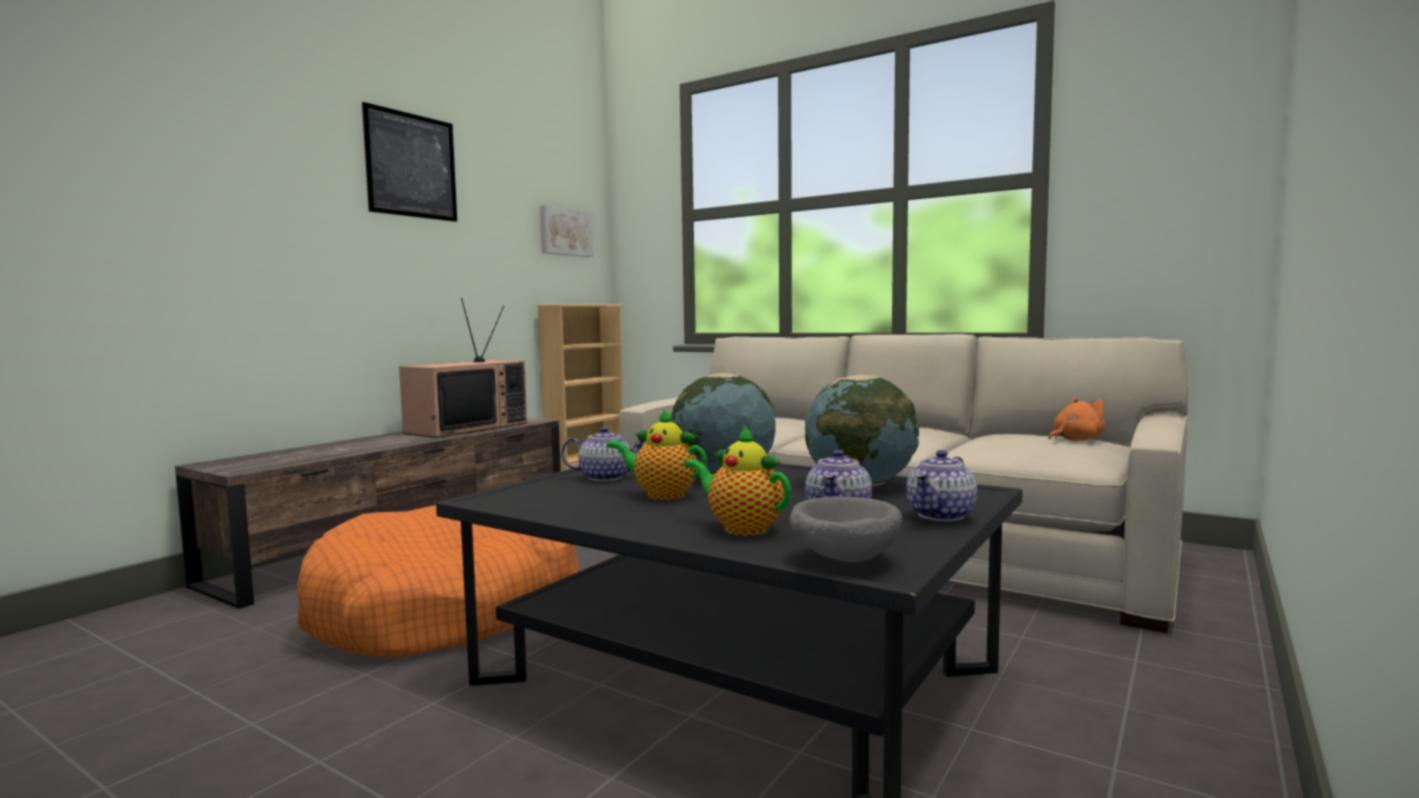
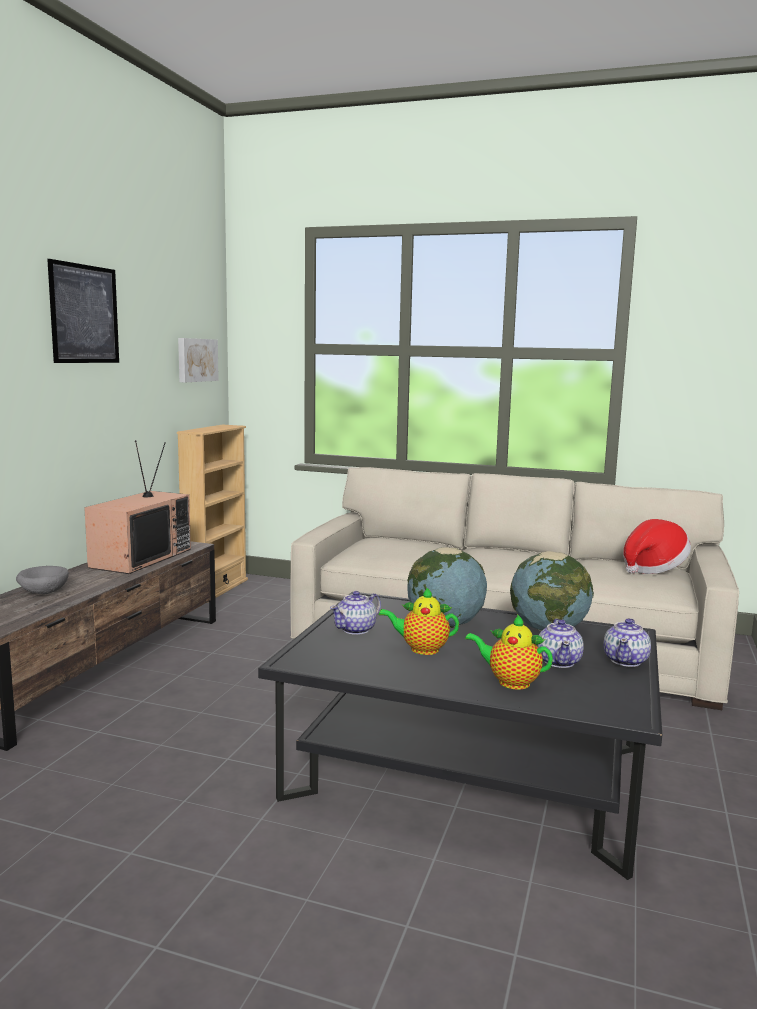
camera: 15 degrees left, 5 degrees up
orange dog bed [297,505,579,658] -> none
teapot [561,427,643,481] -> teapot turned 150 degrees clockwise [330,591,381,635]
grey bowl [790,496,902,562] -> grey bowl moved to [16,566,69,594]
orange plush toy [1049,398,1105,441] -> hat [623,519,691,574]

